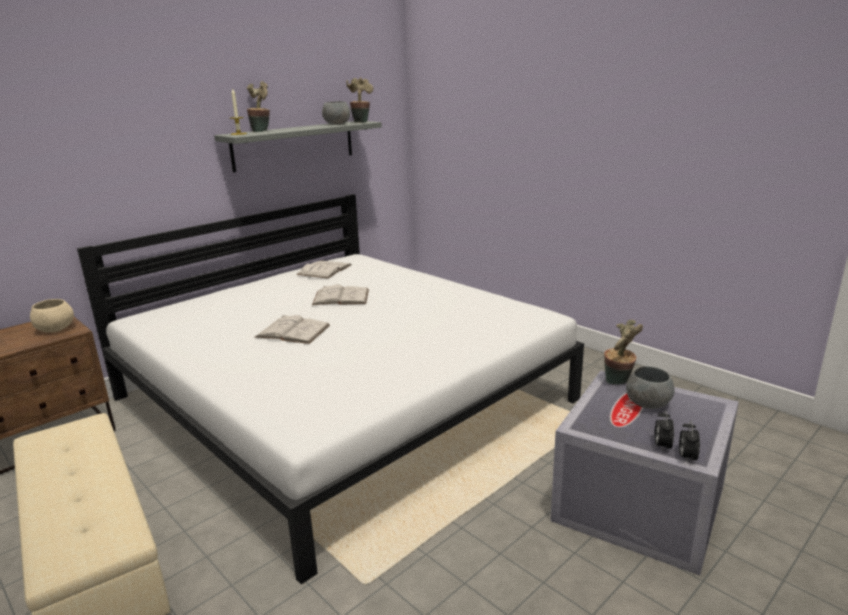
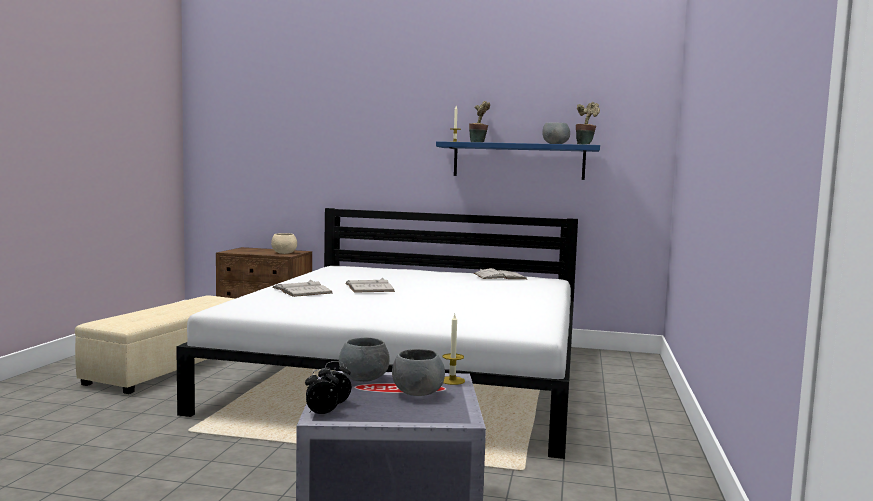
camera: 55 degrees right, 15 degrees down
grey shelf [214,121,382,172] -> blue shelf [436,141,600,180]
white book [312,284,369,305] -> white book moved to [272,280,332,297]
potted plant [604,320,643,384] -> candle [442,314,465,385]
none -> grey bowl [339,337,390,382]

